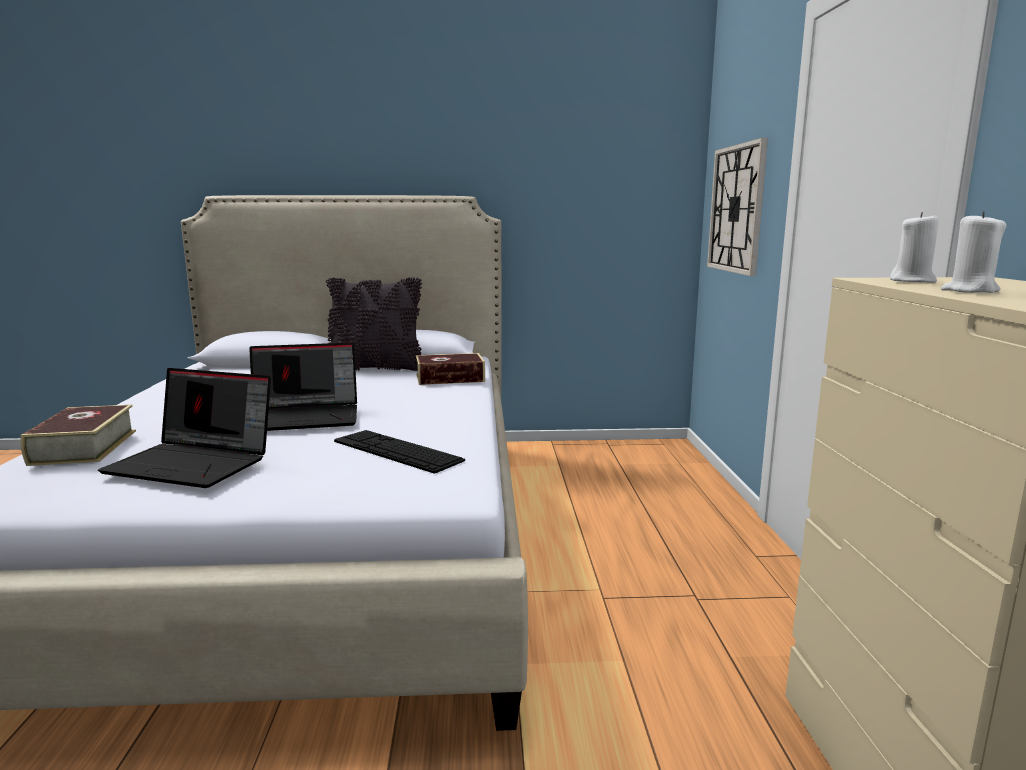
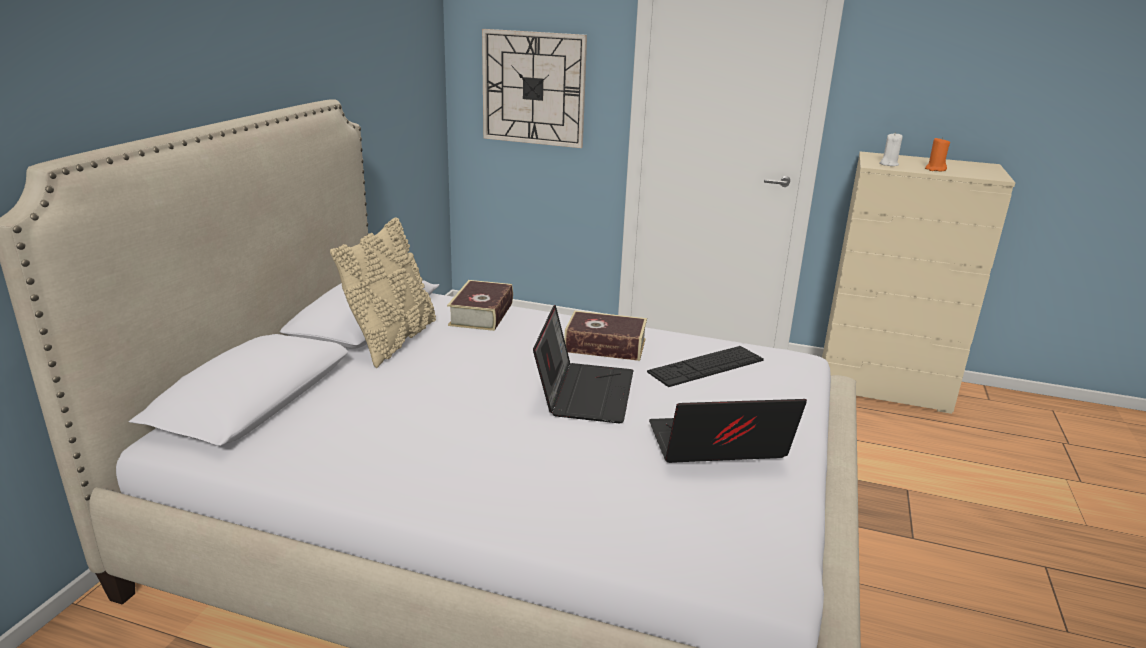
camera: 70 degrees left, 10 degrees up
book [20,405,136,466] -> book moved to [564,311,647,361]
laptop [98,368,271,488] -> laptop turned 135 degrees counterclockwise [649,399,807,463]
black pillow [326,277,422,371] -> beige pillow [330,217,436,368]
white candle [941,211,1006,293] -> orange candle [925,137,950,171]

